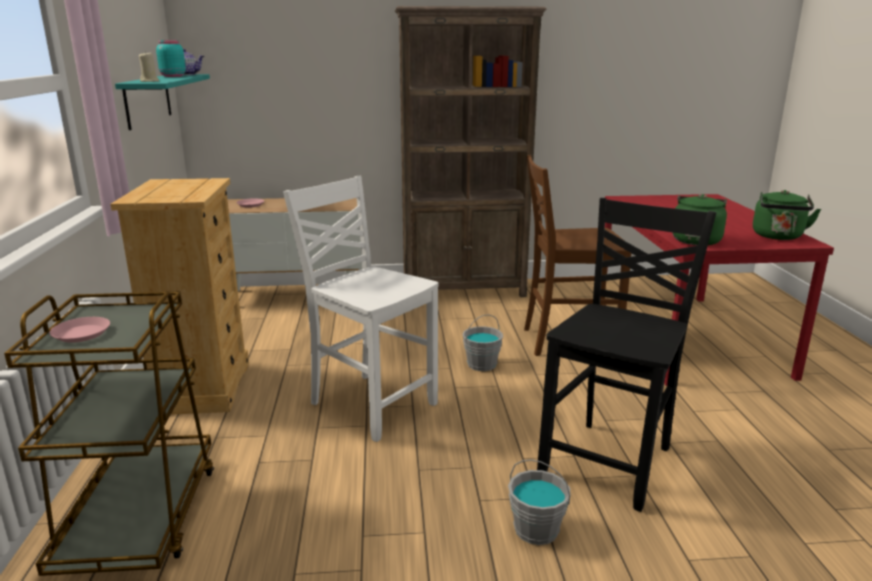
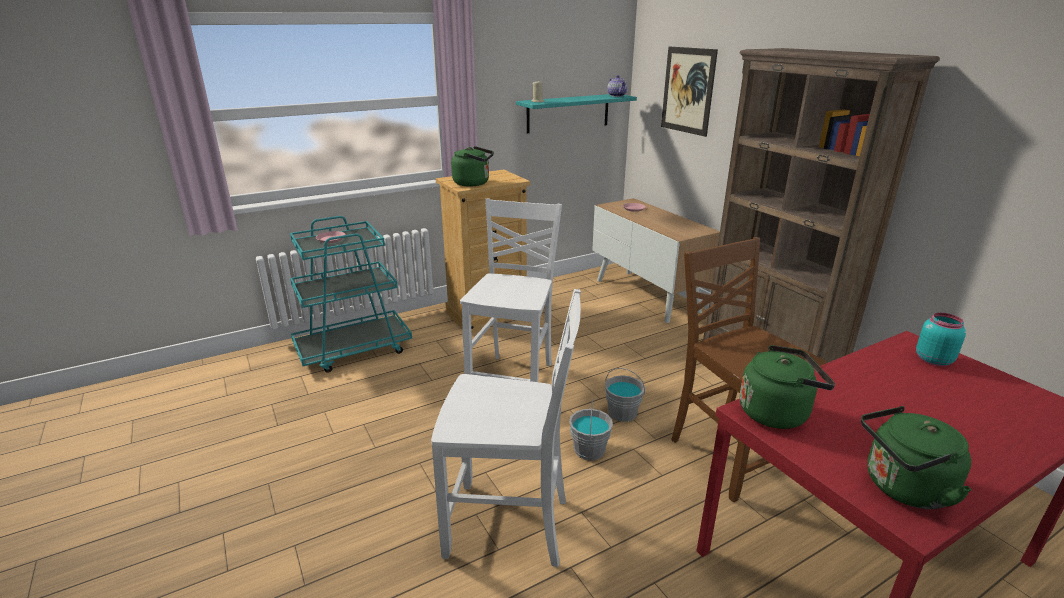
camera: 65 degrees right, 5 degrees up
brown cart [4,292,214,576] -> turquoise cart [290,216,412,373]
turquoise jar [156,40,186,77] -> turquoise jar moved to [916,313,966,366]
grey bucket [508,459,571,545] -> grey bucket moved to [569,398,613,460]
black chair [537,198,716,512] -> white chair [431,289,581,568]
none -> green kettle [451,146,494,186]
none -> picture [661,47,718,137]

